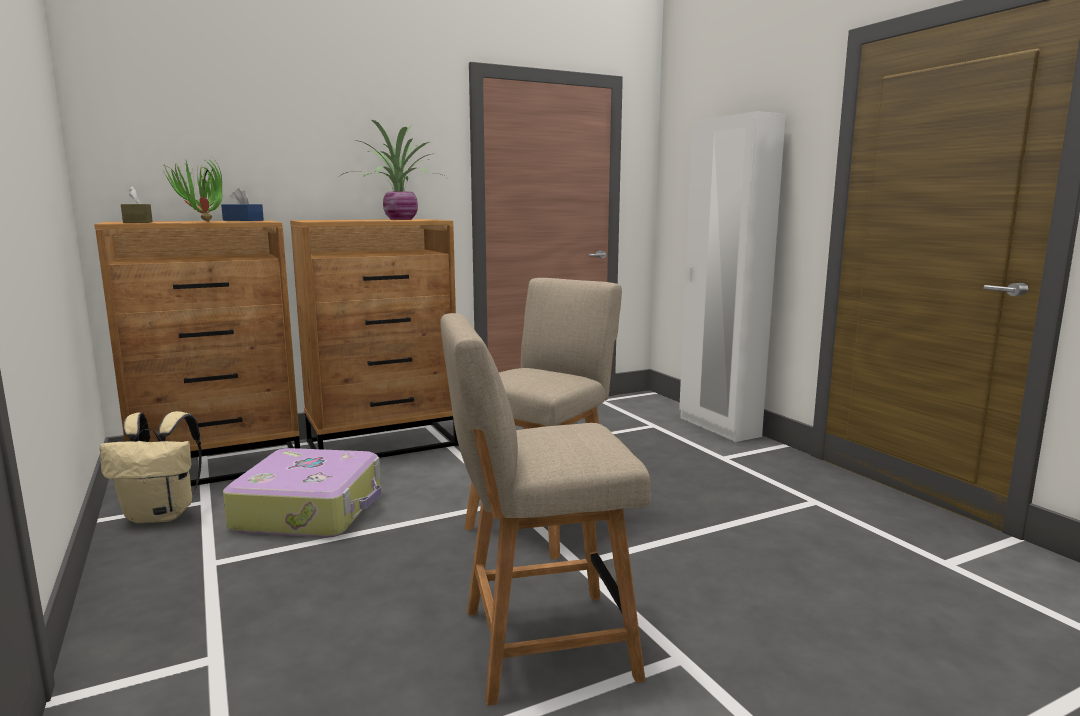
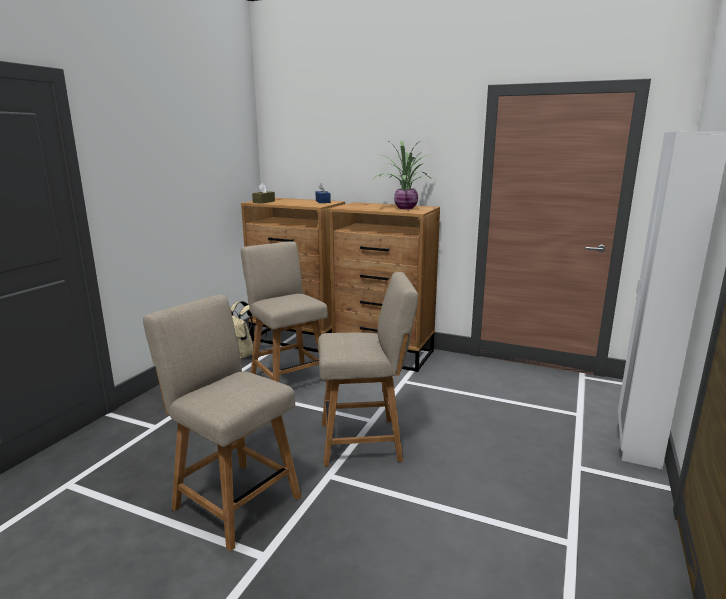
camera: 50 degrees right, 5 degrees up
potted plant [162,157,222,222] -> none
suitcase [223,448,381,537] -> beige chair [241,241,328,383]

